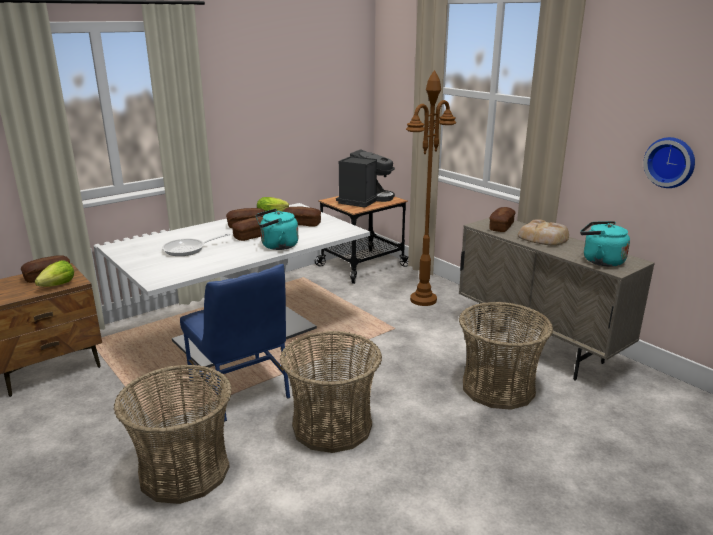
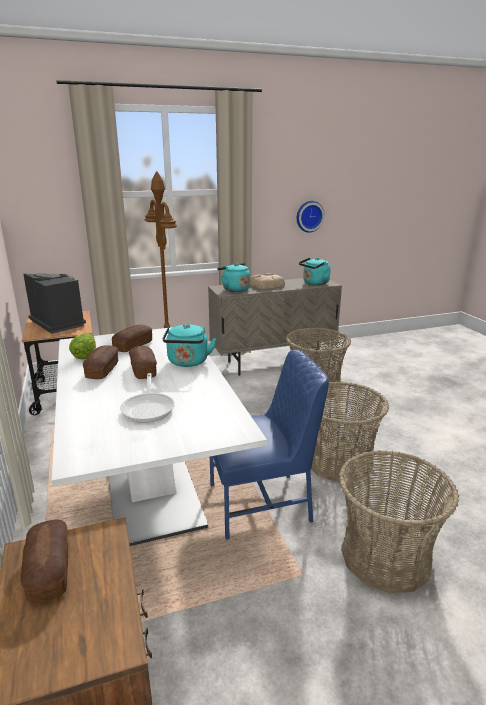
camera: 70 degrees left, 0 degrees up
lettuce [35,260,74,287] -> none
bread [489,207,515,232] -> turquoise kettle [217,263,250,292]

